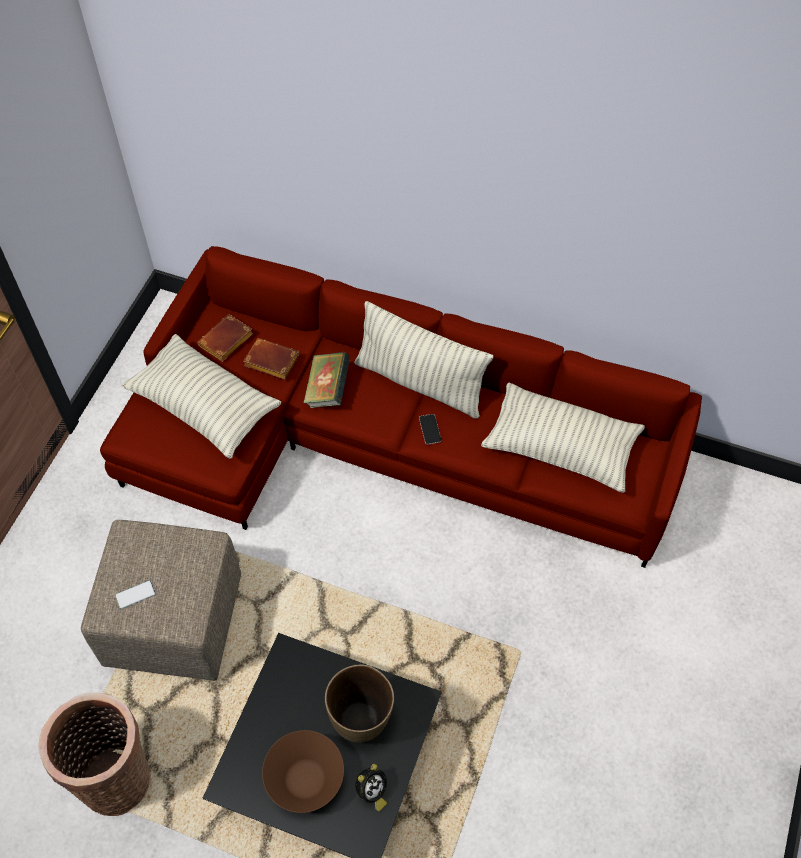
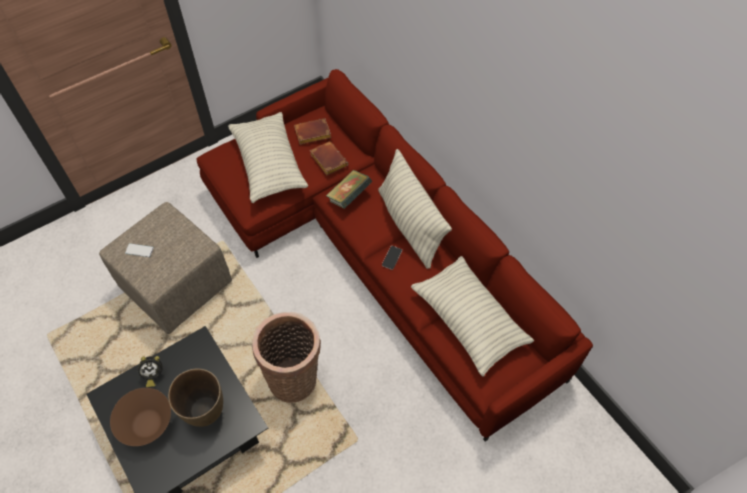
camera: 35 degrees right, 0 degrees up
basket [38,693,151,816] -> basket moved to [252,312,321,403]
alarm clock [356,764,387,811] -> alarm clock moved to [138,356,163,387]

